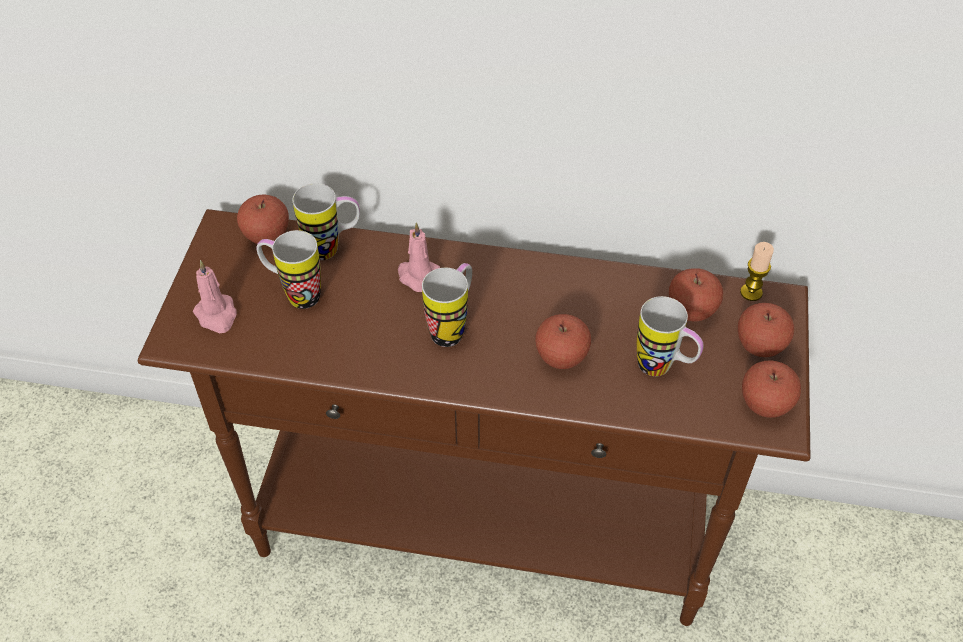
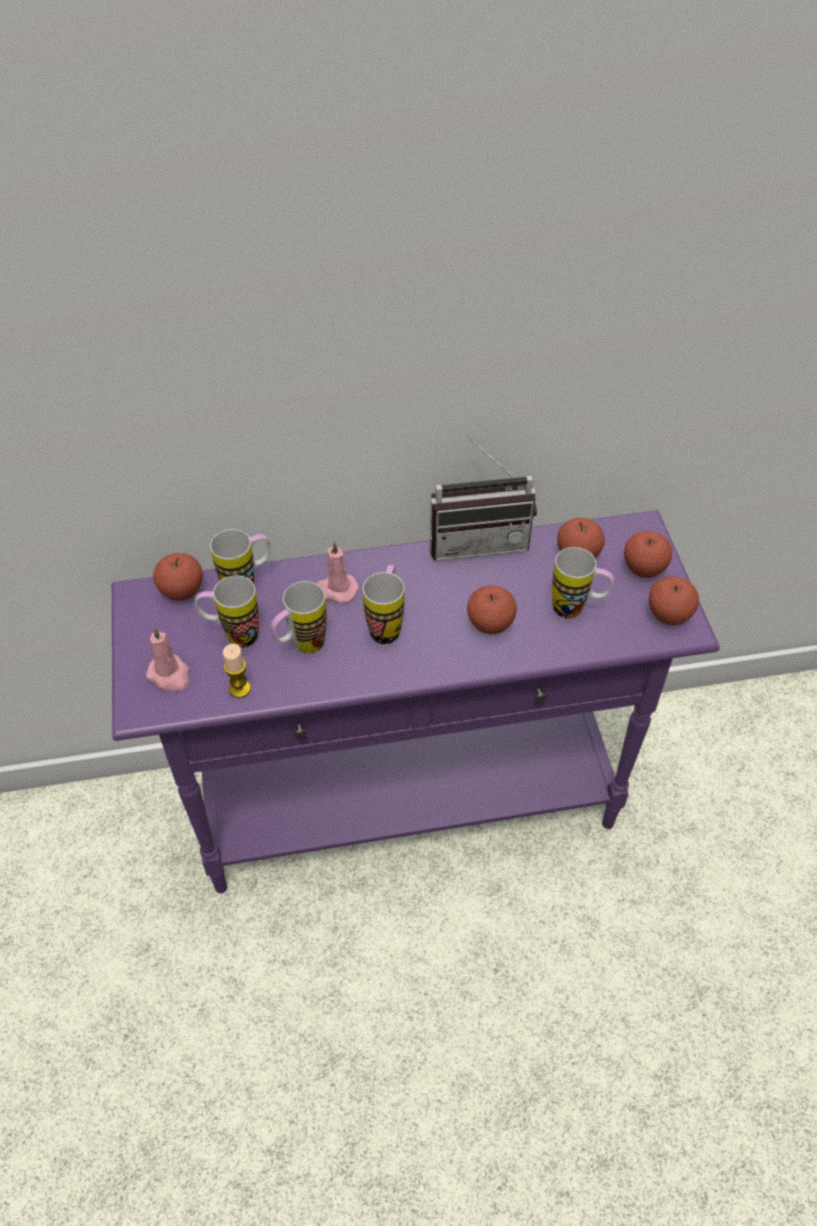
camera: 20 degrees left, 0 degrees up
brown console table [138,209,810,626] -> purple console table [112,510,720,893]
candle [740,242,774,301] -> candle moved to [223,644,251,698]
none -> mug [271,581,327,653]
none -> radio [430,436,537,561]

